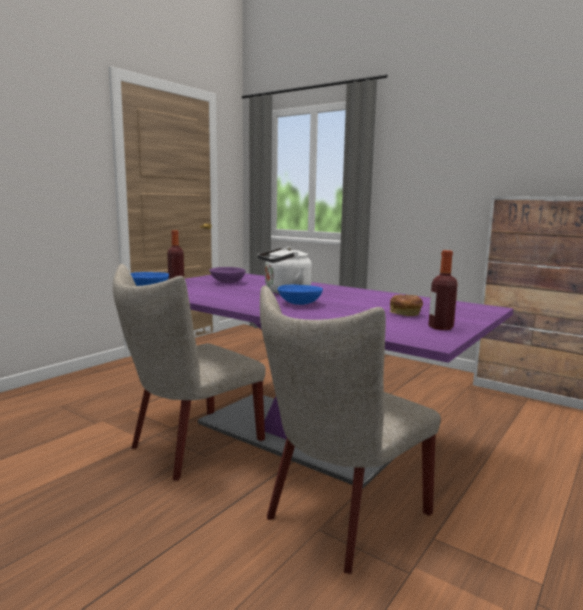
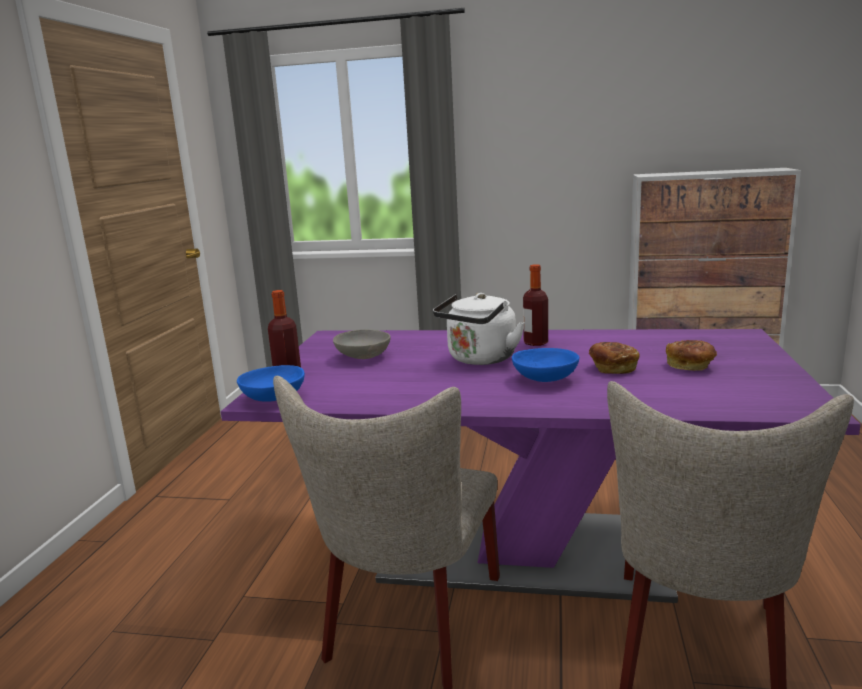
camera: 25 degrees left, 5 degrees up
purple bowl [209,267,246,283] -> grey bowl [333,330,391,359]
bottle [428,250,458,330] -> bottle moved to [523,264,548,346]
none -> bread [589,342,639,374]

